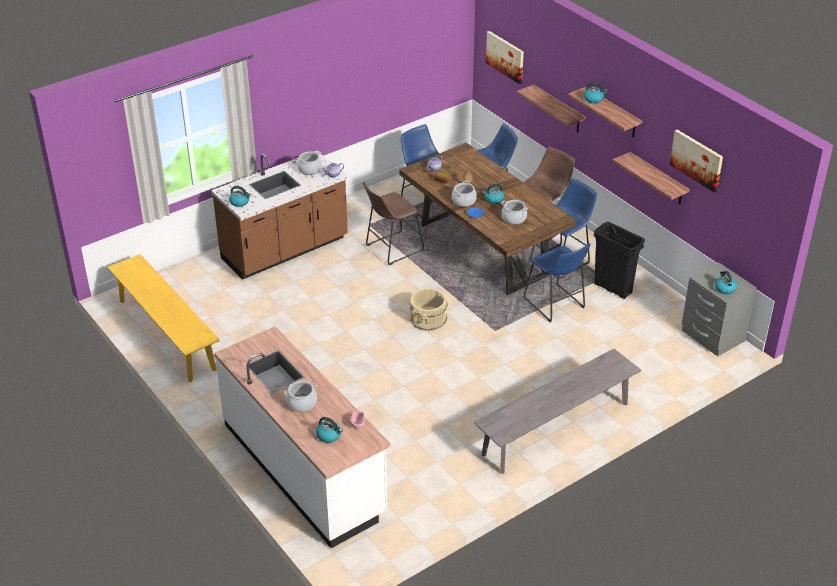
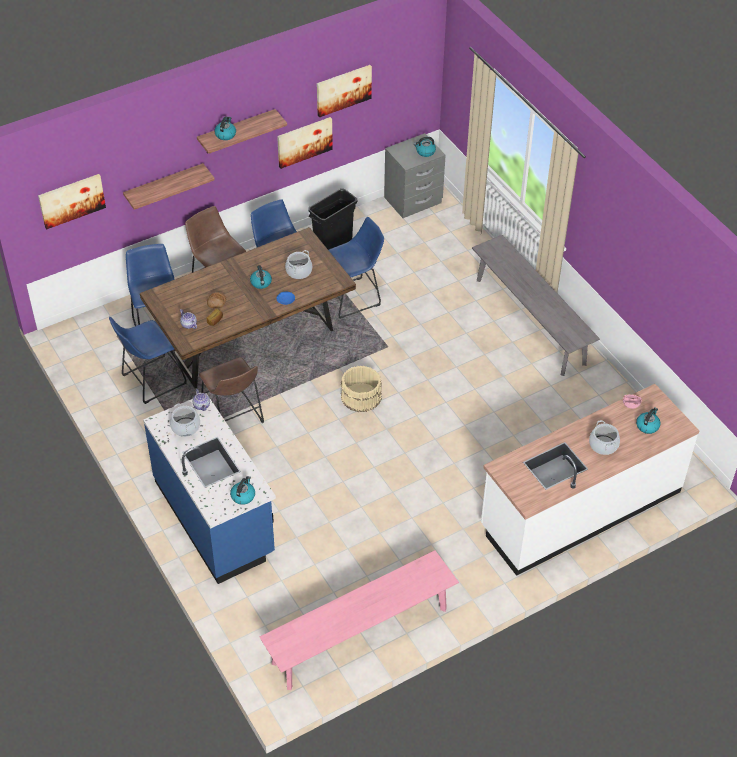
camera: 85 degrees left, 10 degrees up
yellow bench [107,254,220,382] -> pink bench [260,550,459,690]
brown counter [211,151,348,280] -> blue counter [143,393,276,584]
cooking pot [452,181,477,207] -> none
shelf [612,152,690,205] -> picture [277,117,333,169]

